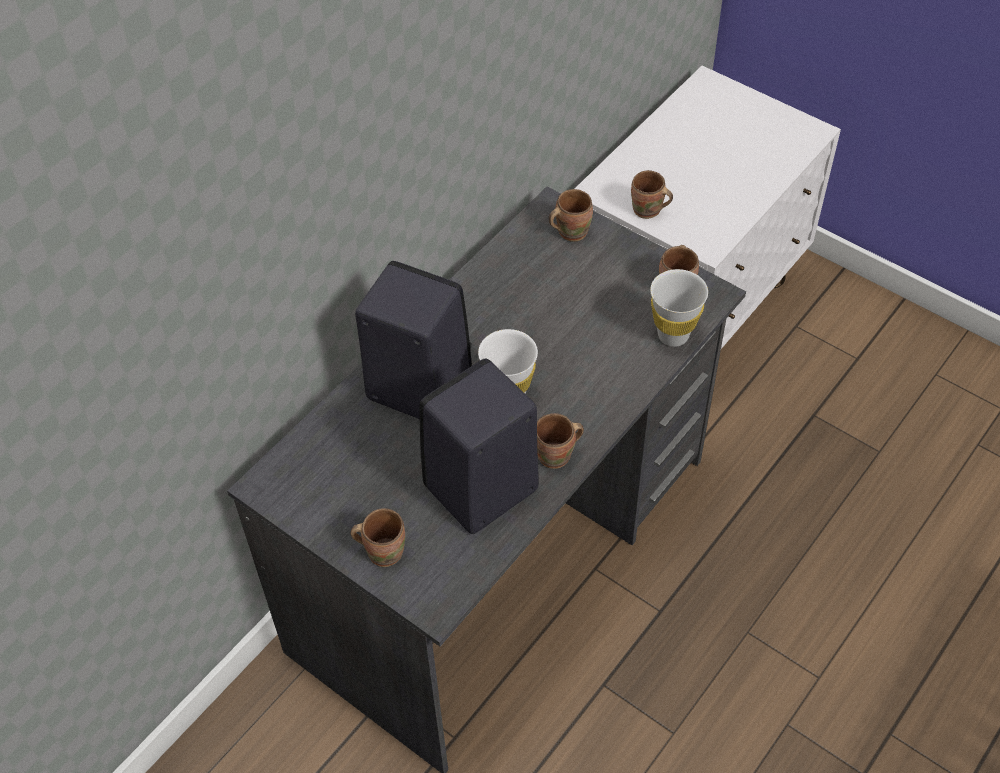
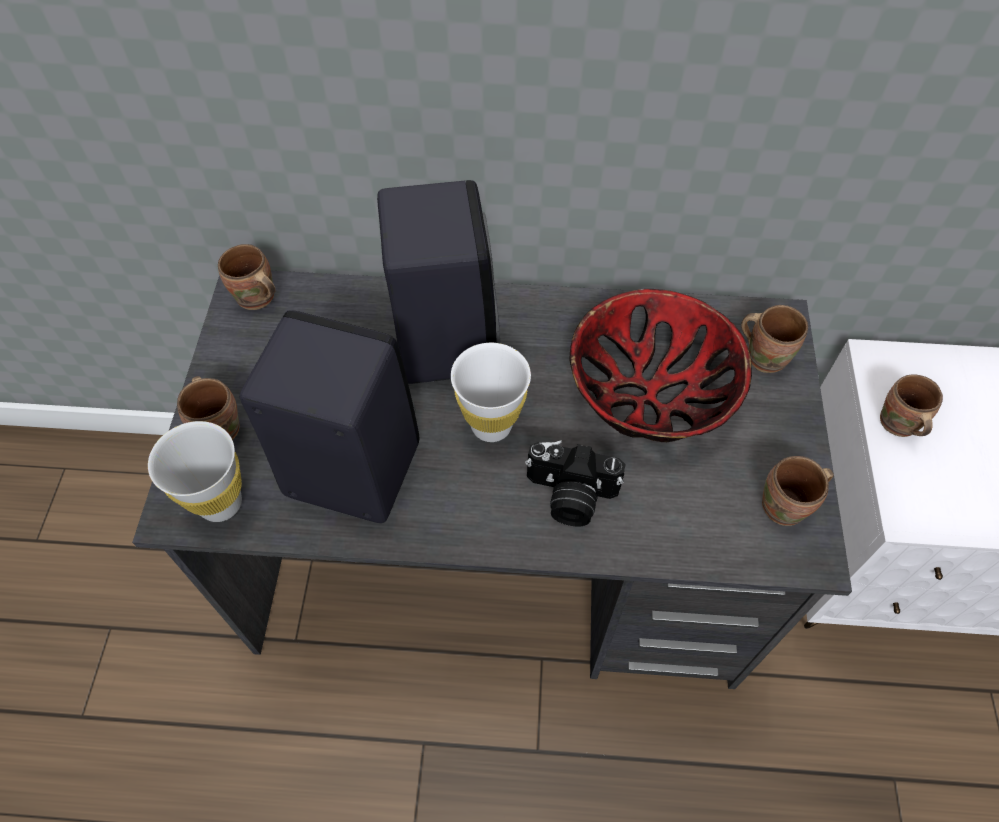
camera: 55 degrees right, 5 degrees up
brown mug [537,413,584,469] -> brown mug moved to [218,244,275,310]
white cup [650,269,708,347] -> white cup moved to [148,421,242,522]
none -> camera [525,440,626,527]
none -> bowl [569,289,752,442]

